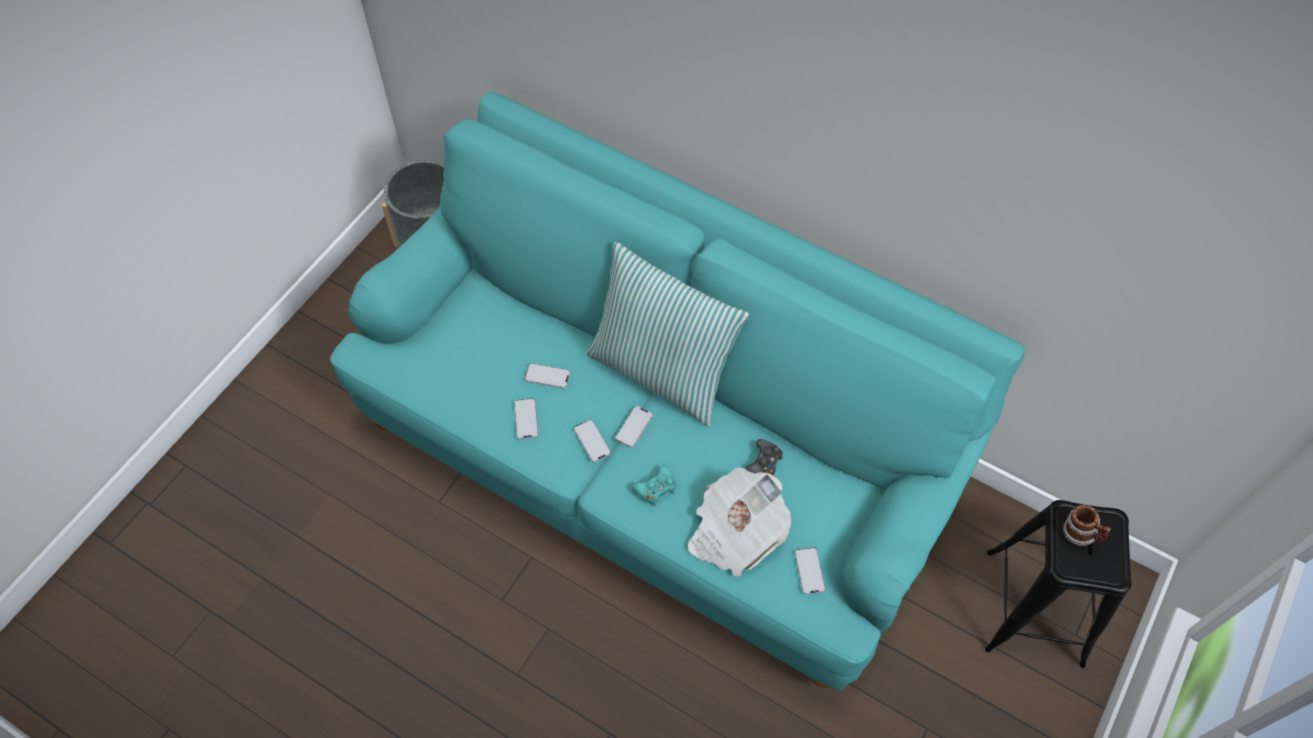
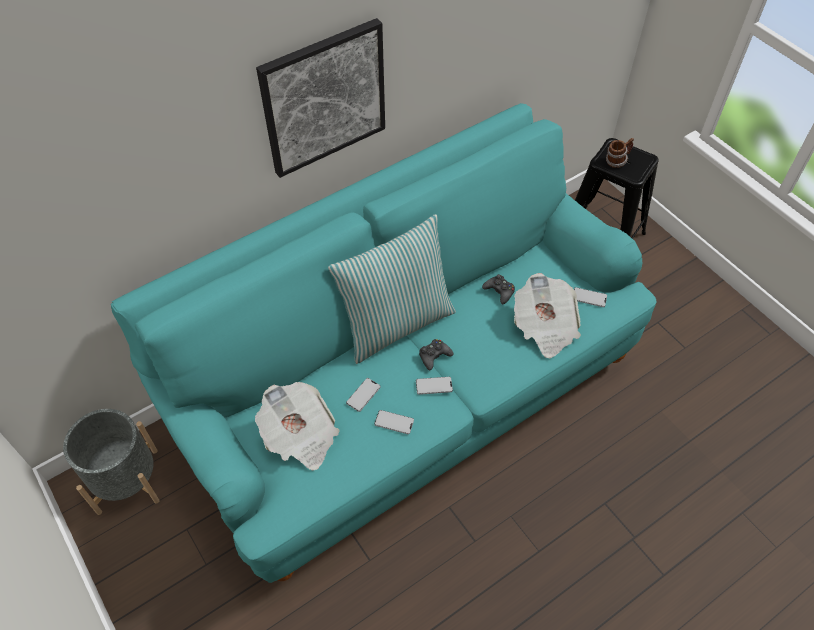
camera: 65 degrees left, 5 degrees down
phone [615,406,653,448] -> black game controller [419,339,453,370]
turquoise game controller [632,465,676,506] -> none
none -> newspaper [255,382,340,470]
none -> picture [256,18,385,178]

